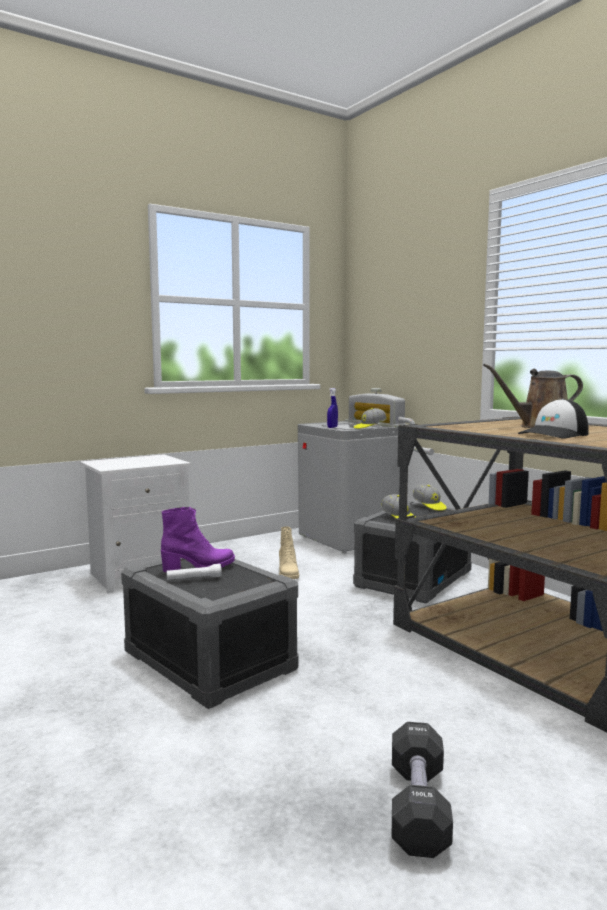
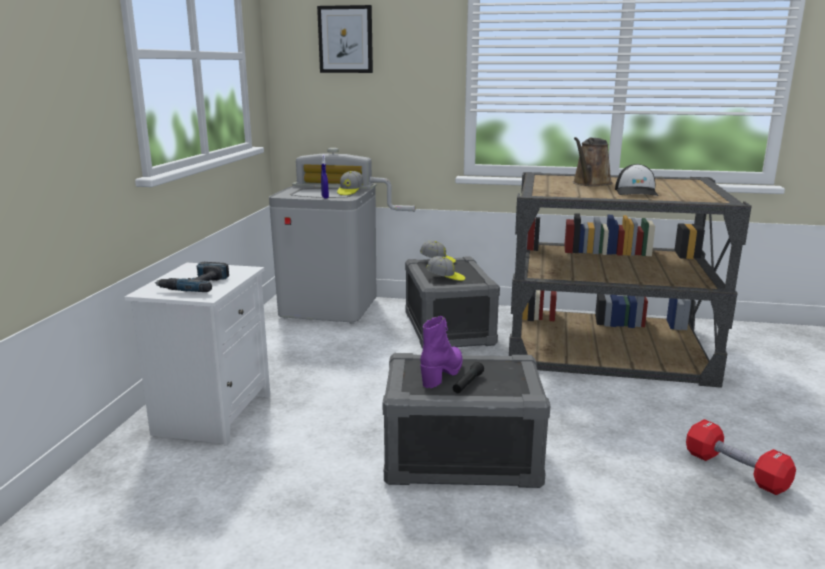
camera: 45 degrees left, 10 degrees up
white flashlight [167,564,222,580] -> black flashlight [453,362,484,393]
beige boot [279,527,299,579] -> none
black dumbbell [392,722,453,858] -> red dumbbell [686,419,796,495]
none -> power drill [155,262,229,292]
none -> picture [317,5,373,73]

